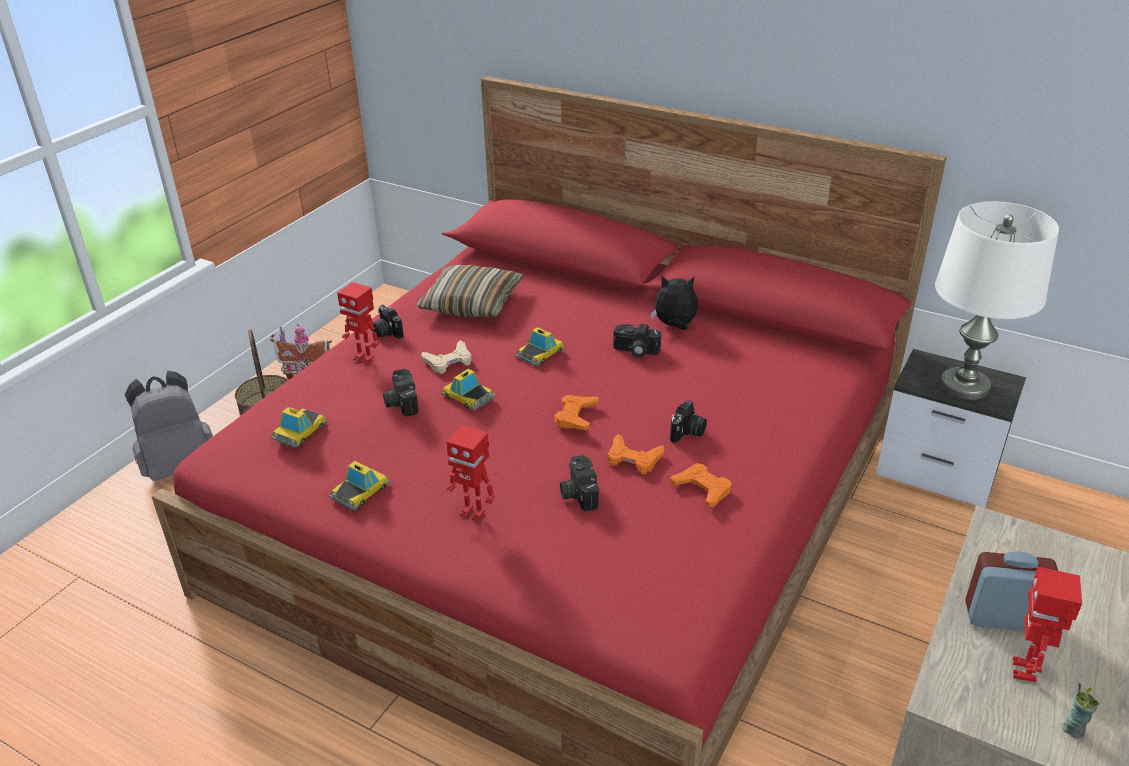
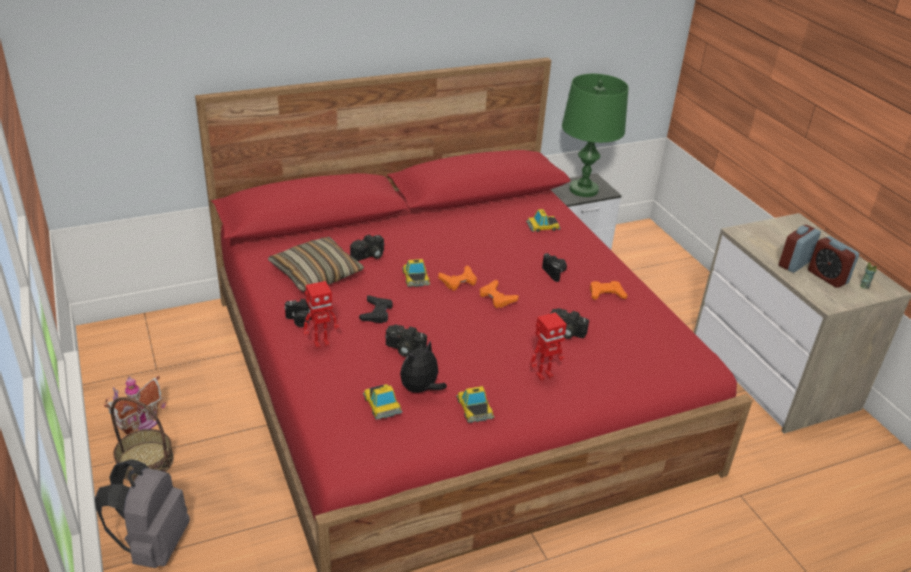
camera: 55 degrees left, 0 degrees up
beige game controller [421,340,472,374] -> black game controller [359,295,393,323]
toy car [441,369,496,410] -> toy car moved to [526,209,560,232]
orange game controller [608,434,664,474] -> orange game controller moved to [438,265,477,290]
camera [613,324,661,357] -> camera moved to [350,234,384,261]
plush toy [650,275,698,330] -> plush toy moved to [400,340,447,395]
white table lamp [935,201,1059,400] -> green table lamp [562,74,629,197]
toy robot [1013,567,1082,682] -> alarm clock [808,236,859,288]

